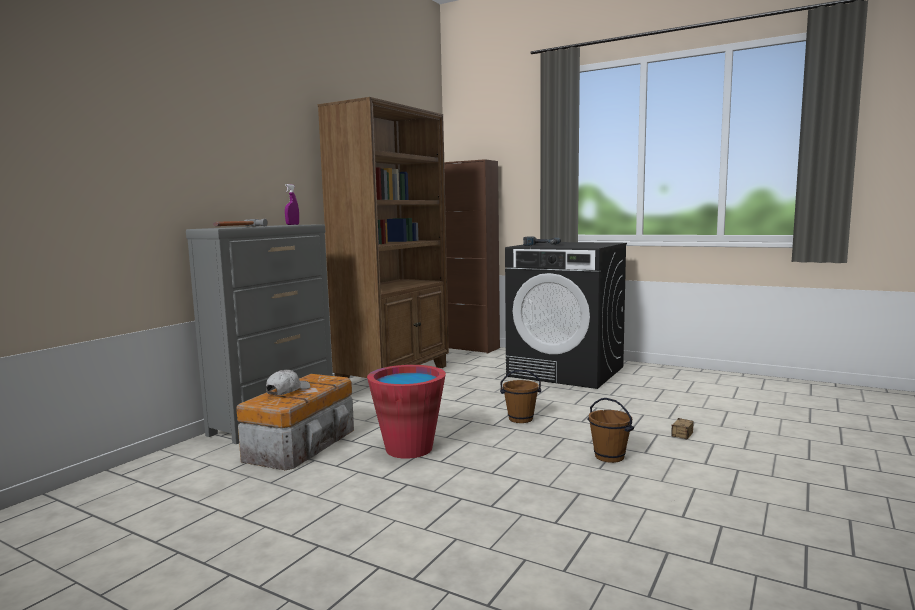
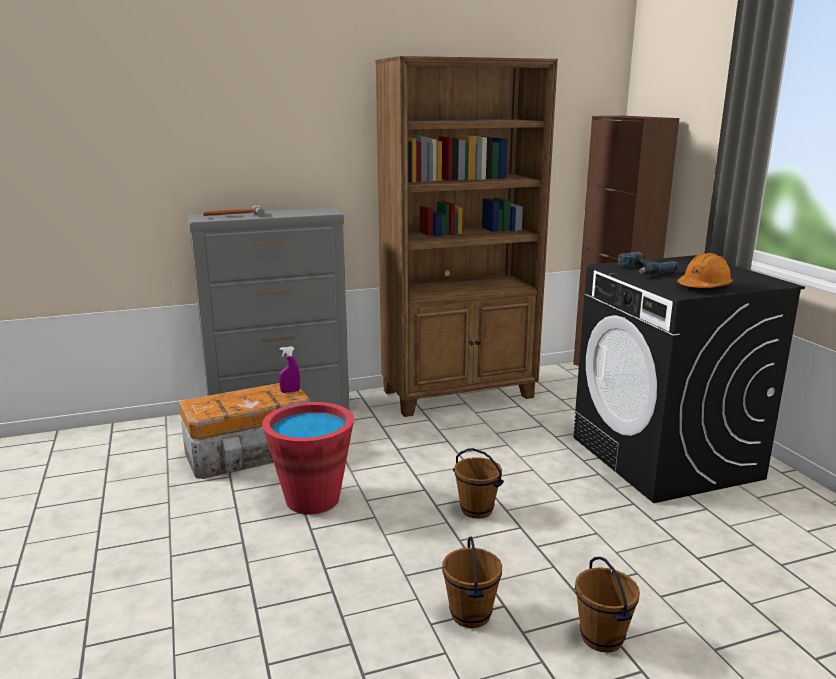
camera: 40 degrees right, 10 degrees up
white cap [266,370,310,395] -> none
purple spray bottle [285,184,299,225] -> purple spray bottle moved to [279,346,300,393]
storage box [671,407,694,439] -> brown bucket [575,557,640,653]
none -> orange hard hat [677,253,733,288]

